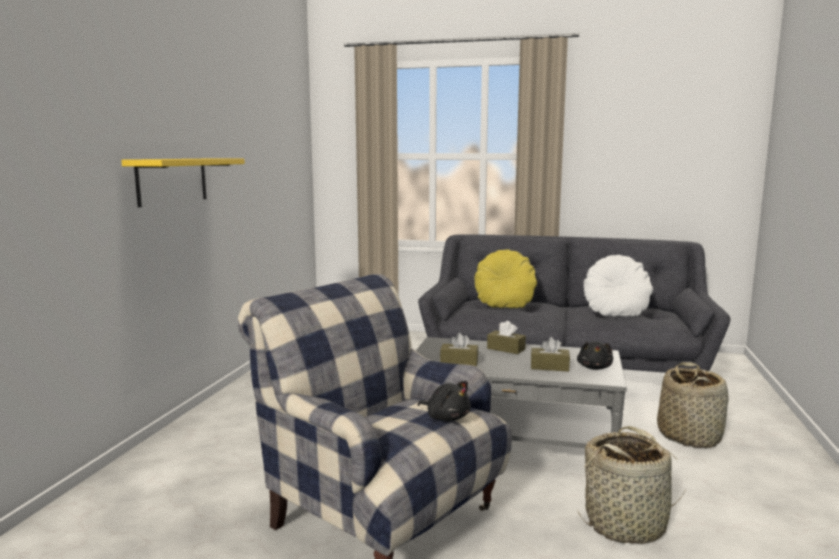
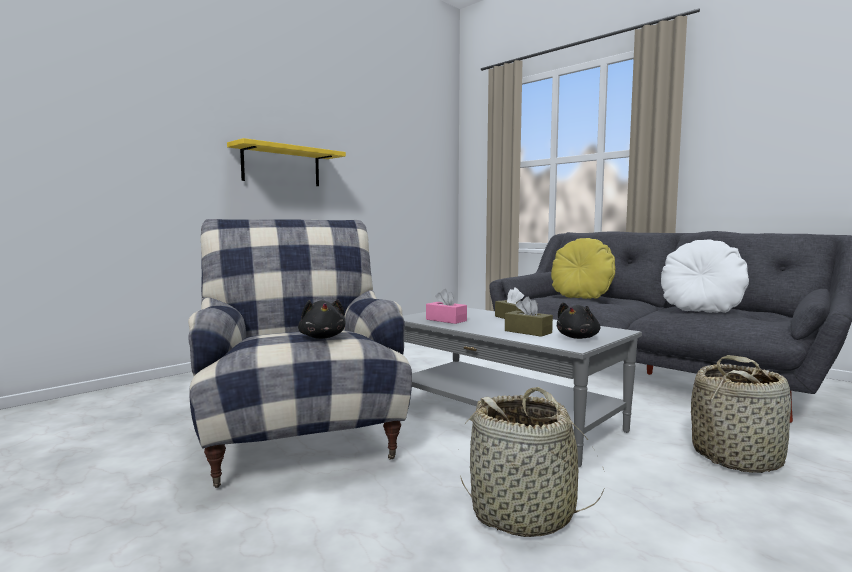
camera: 30 degrees right, 5 degrees down
brown tissue box [440,333,478,366] -> pink tissue box [426,289,467,324]

